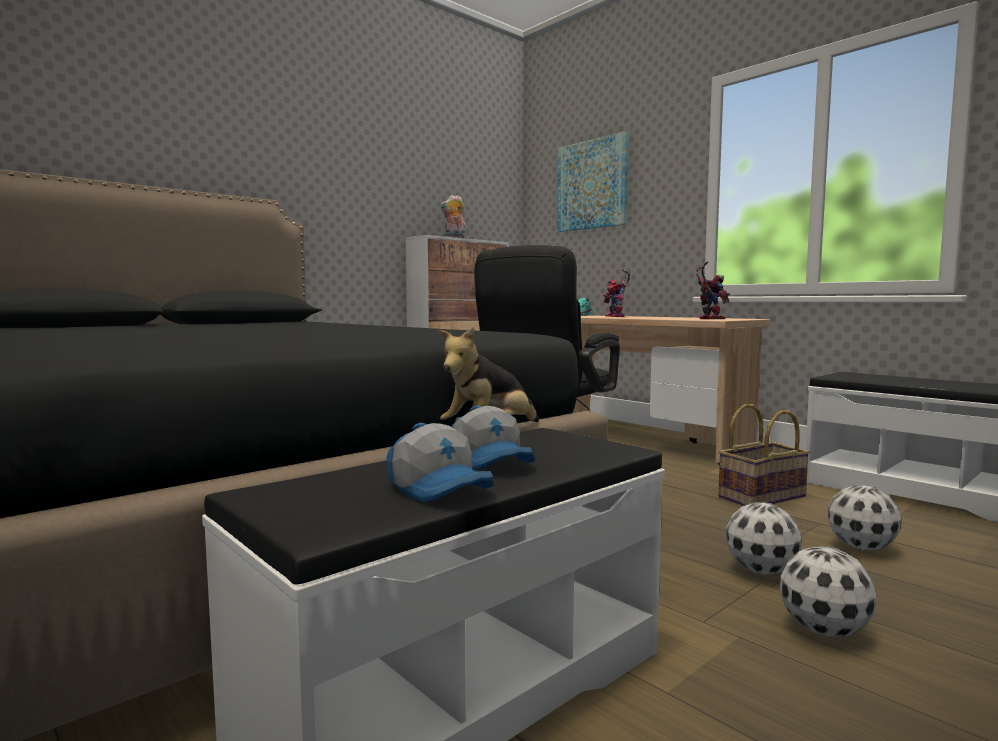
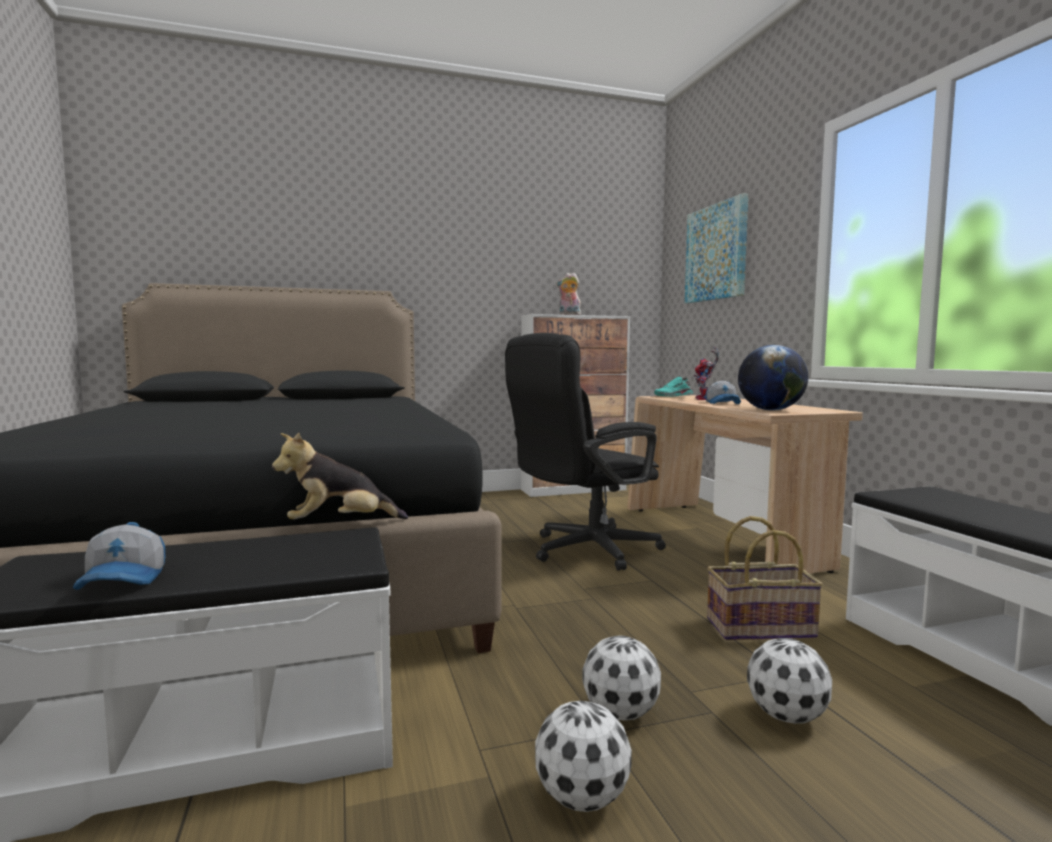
camera: 25 degrees right, 0 degrees up
cap [451,405,535,470] -> cap moved to [706,381,741,404]
toy robot [696,261,730,319] -> globe [738,345,809,411]

